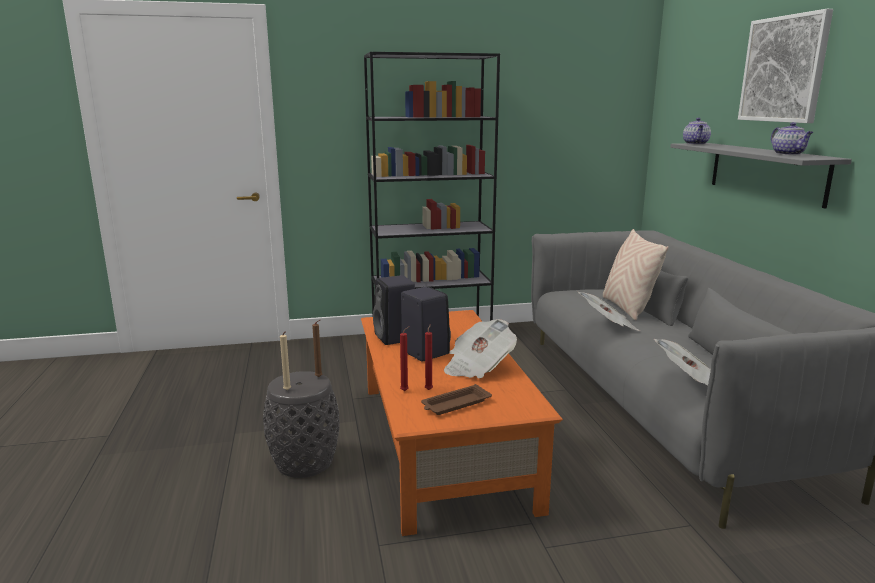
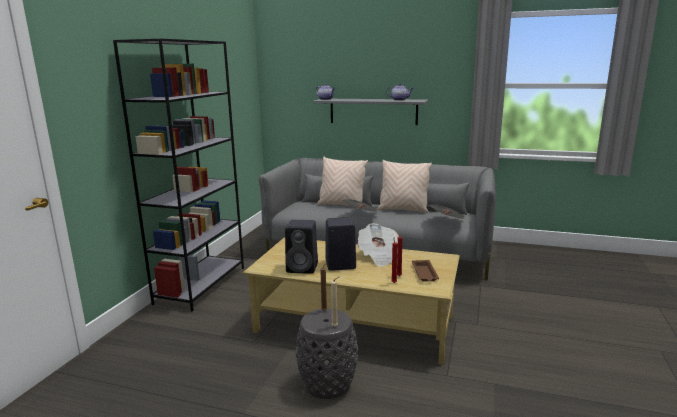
camera: 60 degrees left, 0 degrees up
orange coffee table [361,310,563,536] -> beige coffee table [243,237,460,365]
picture [738,9,833,123] -> none
none -> beige pillow [377,160,432,213]

